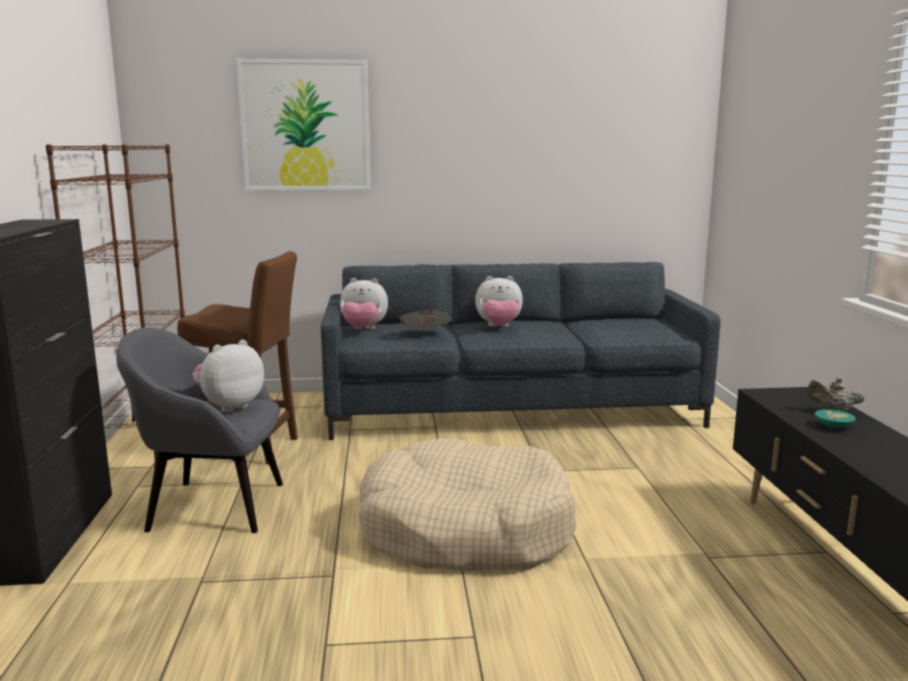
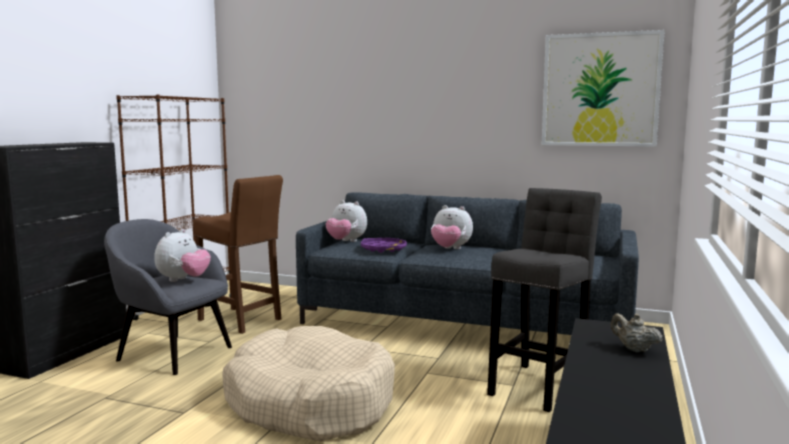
camera: 25 degrees right, 5 degrees down
plush toy [192,340,264,412] -> plush toy turned 135 degrees clockwise [155,229,211,282]
picture [236,59,371,191] -> picture moved to [542,30,665,147]
newspaper [399,309,453,329] -> purple tray [361,238,407,253]
turquoise bowl [815,409,856,428] -> none
none -> grey stool [487,188,602,412]

